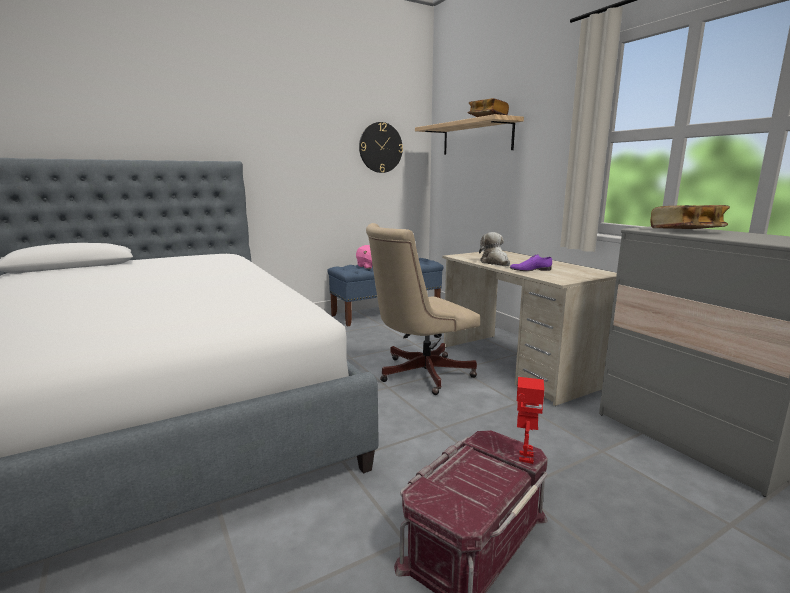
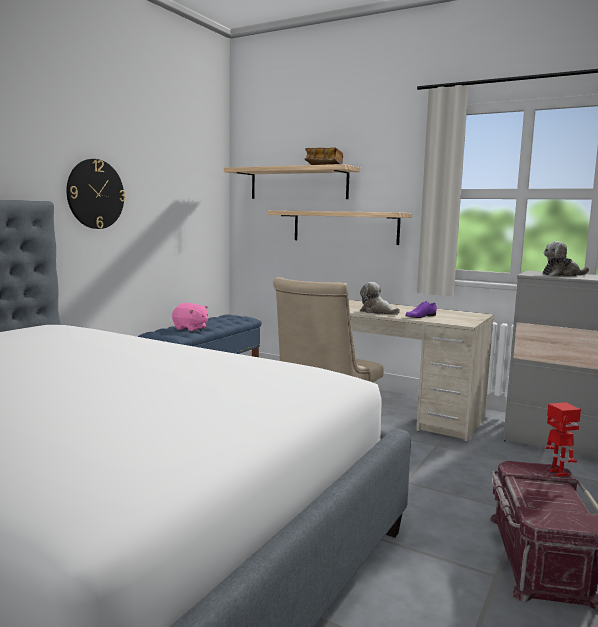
camera: 30 degrees left, 5 degrees down
wall clock [359,122,403,173] -> wall clock moved to [67,159,125,229]
book [650,205,730,229] -> plush toy [543,241,589,276]
none -> shelf [268,210,412,245]

